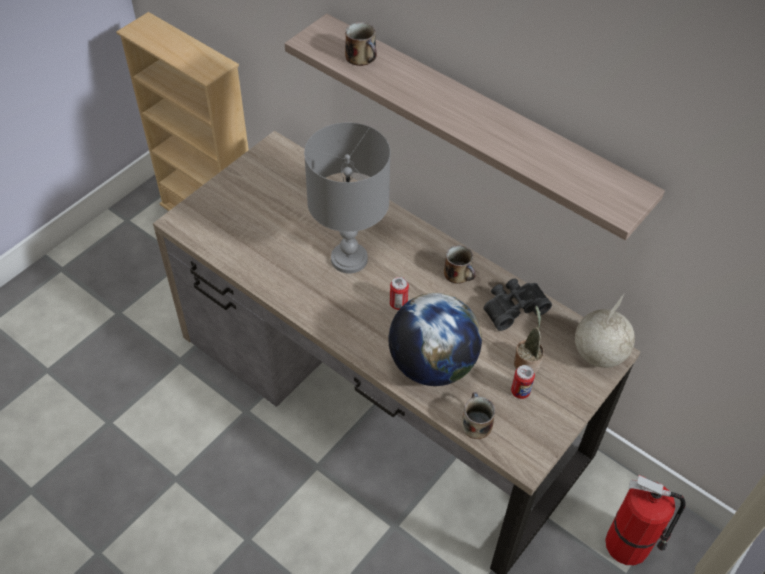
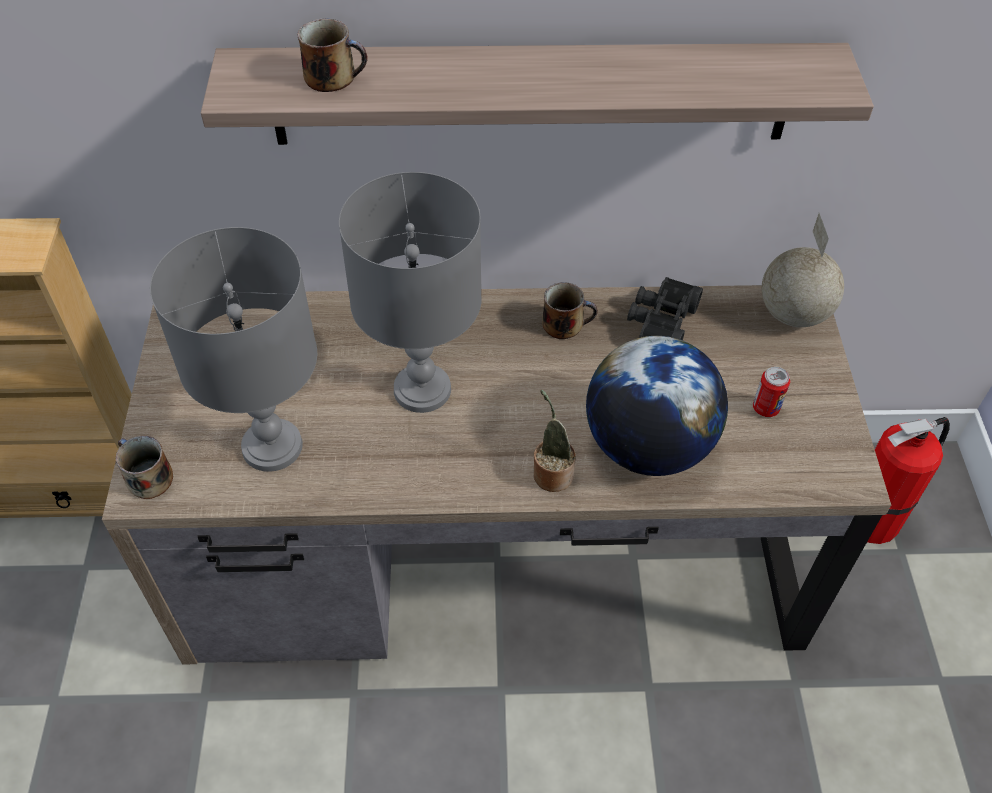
camera: 40 degrees left, 0 degrees up
can [390,277,409,310] -> none
mug [461,392,495,439] -> mug moved to [116,436,173,499]
potted plant [514,306,544,373] -> potted plant moved to [534,390,576,492]
none -> grey table lamp [150,227,317,472]

